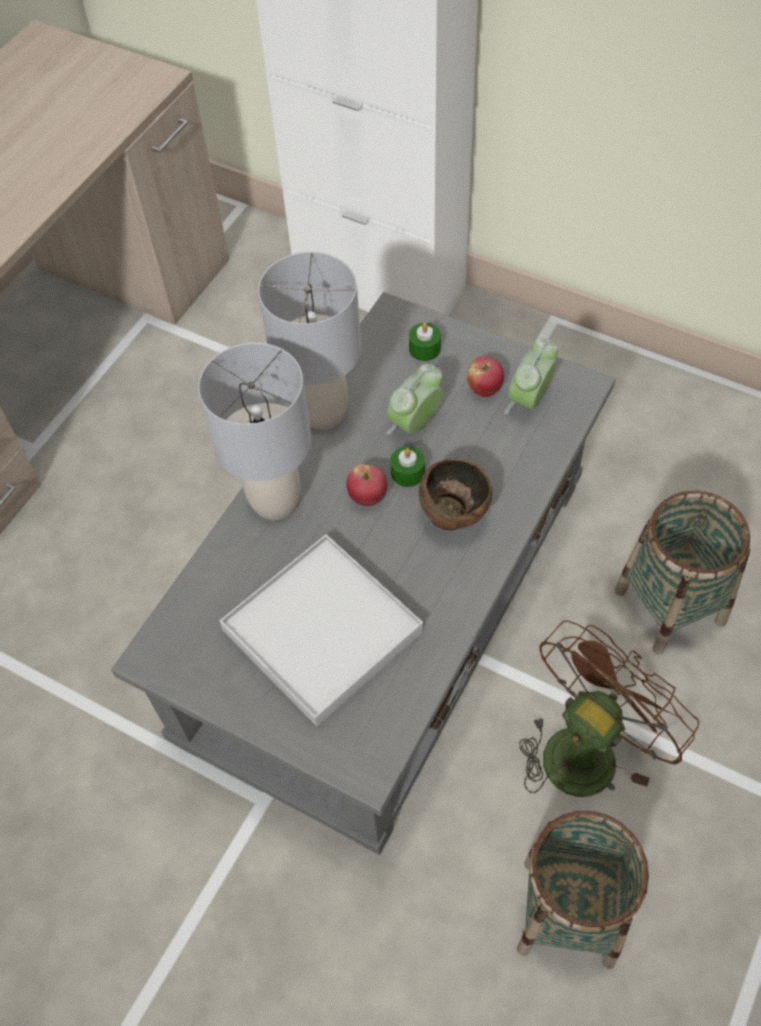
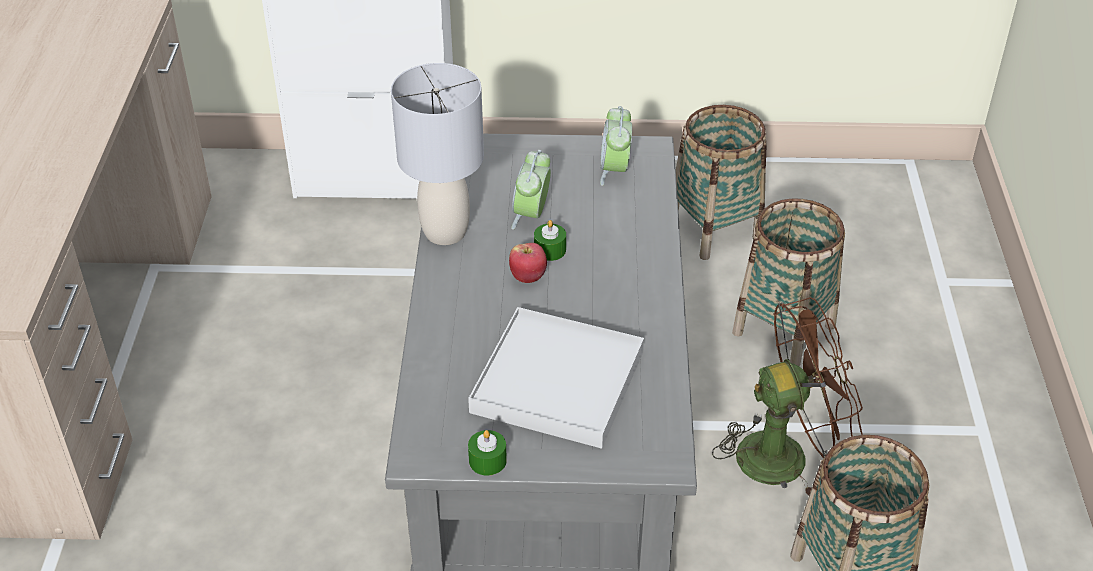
camera: 30 degrees left, 15 degrees down
grey table lamp [198,343,312,520] -> none
green candle [409,323,441,361] -> green candle moved to [468,430,507,476]
brown bowl [419,459,492,531] -> none
apple [467,356,504,397] -> none
brown fan [519,620,699,797] -> brown fan turned 60 degrees clockwise [712,297,863,495]
none -> basket [676,105,767,260]

